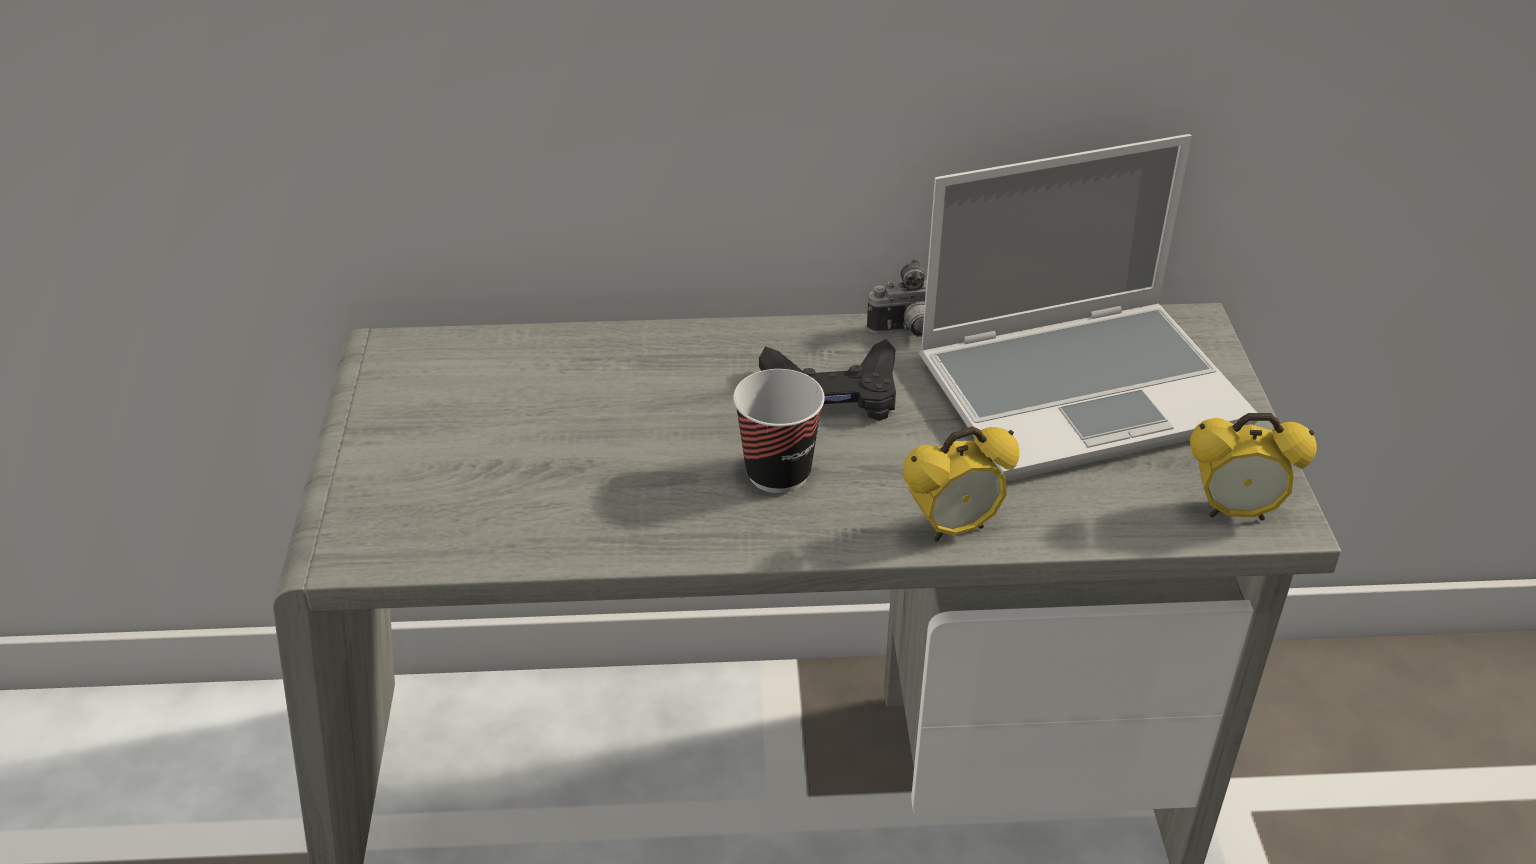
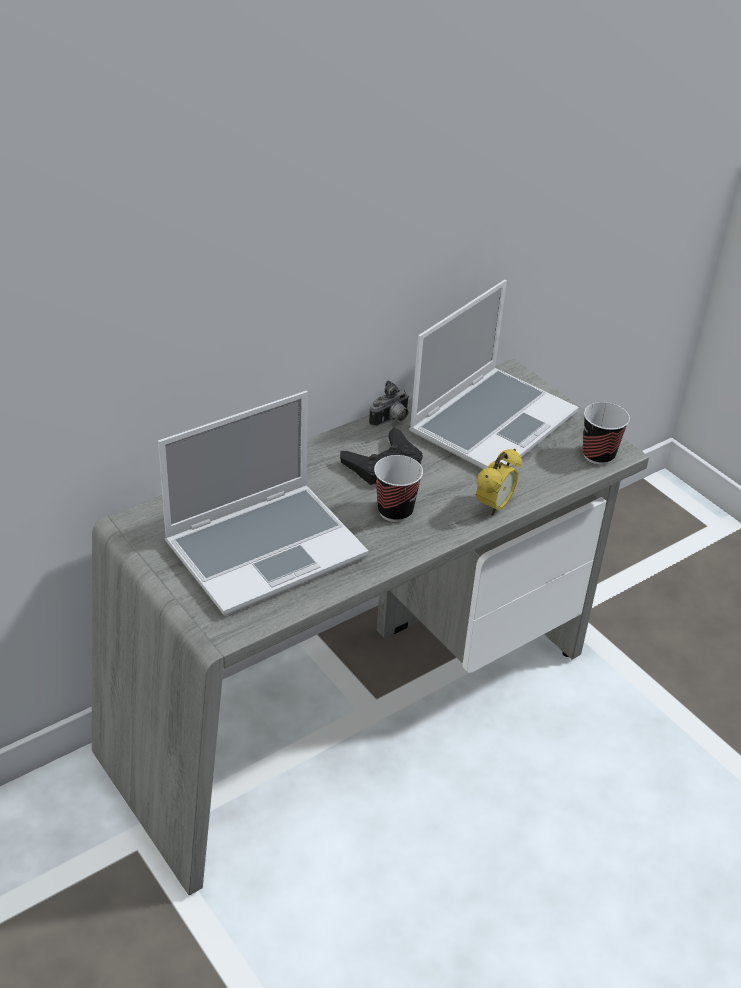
camera: 35 degrees left, 0 degrees up
alarm clock [1190,413,1317,521] -> cup [583,402,630,465]
none -> laptop [158,391,369,616]

